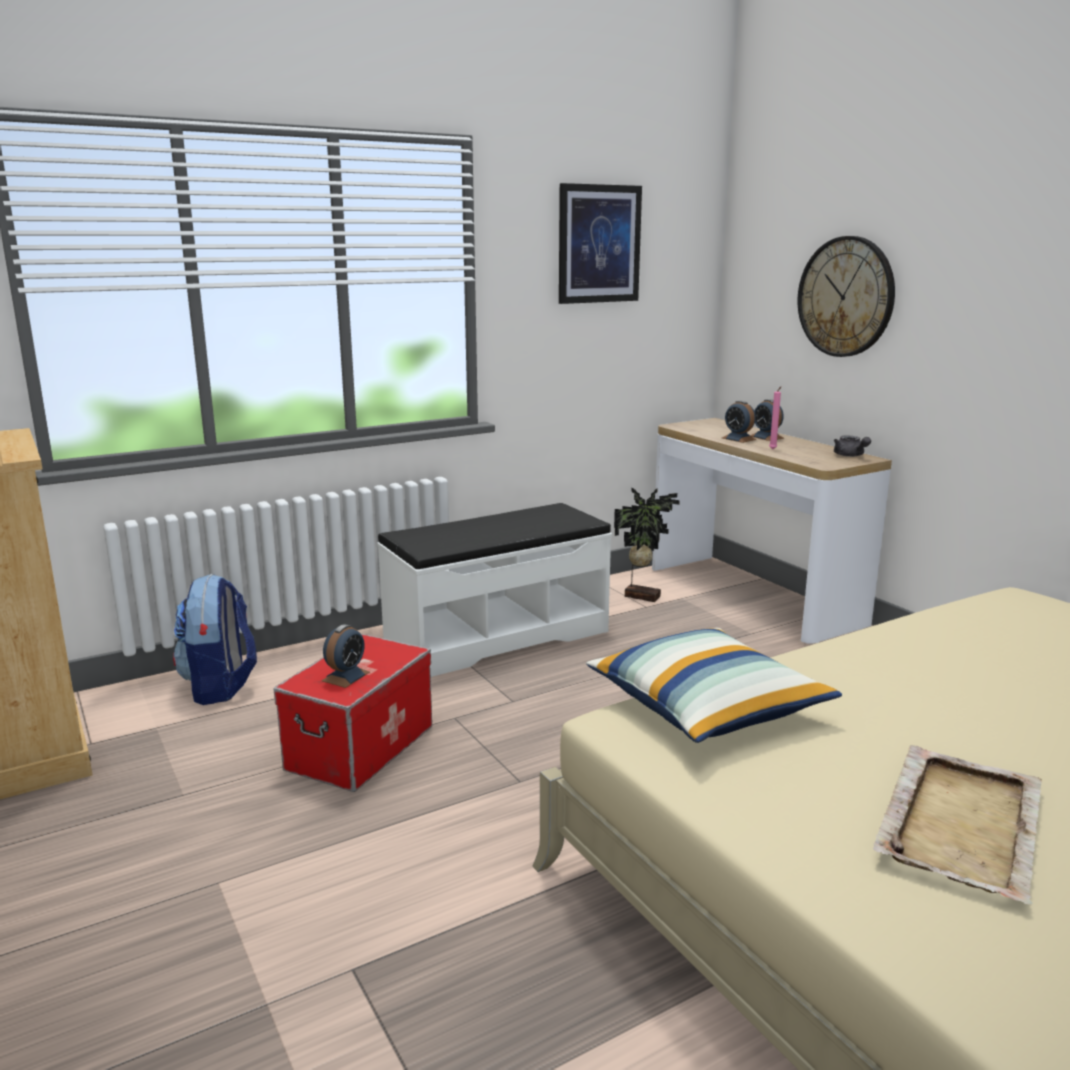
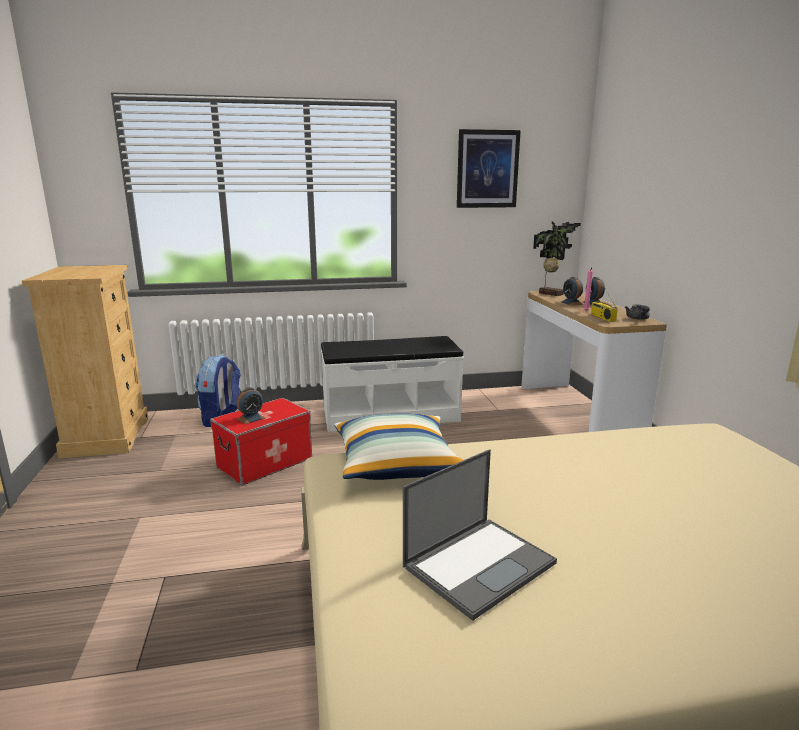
camera: 20 degrees right, 0 degrees up
potted plant [614,488,680,602] -> potted plant moved to [533,221,581,296]
wall clock [798,236,895,357] -> none
beige tray [873,745,1042,904] -> laptop [403,449,557,621]
none -> radio [591,283,618,322]

